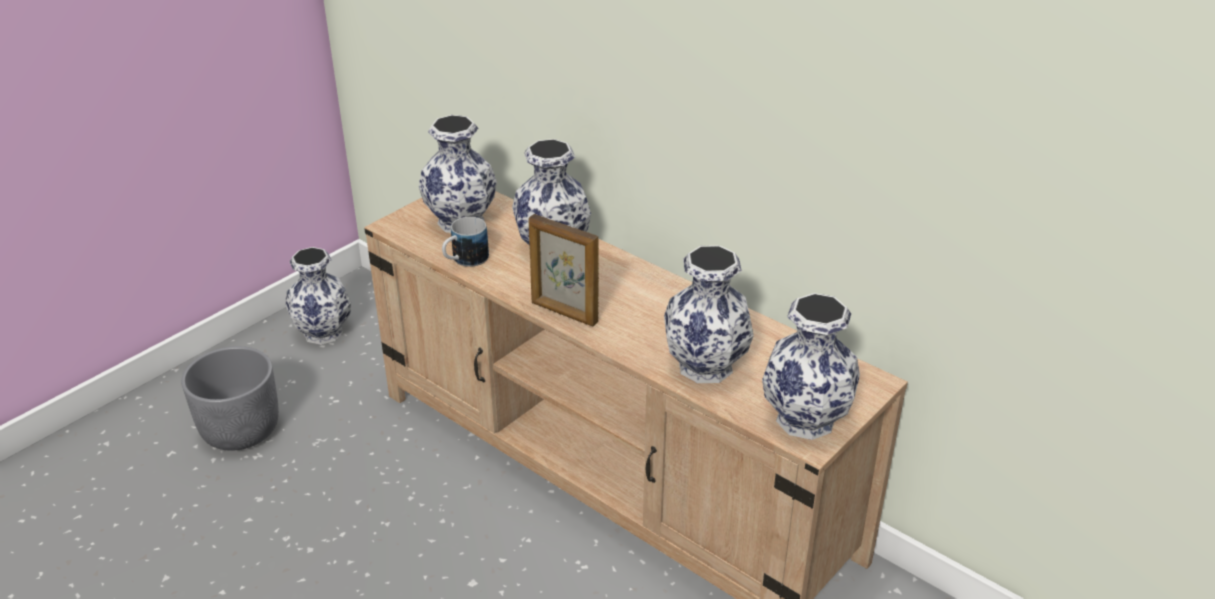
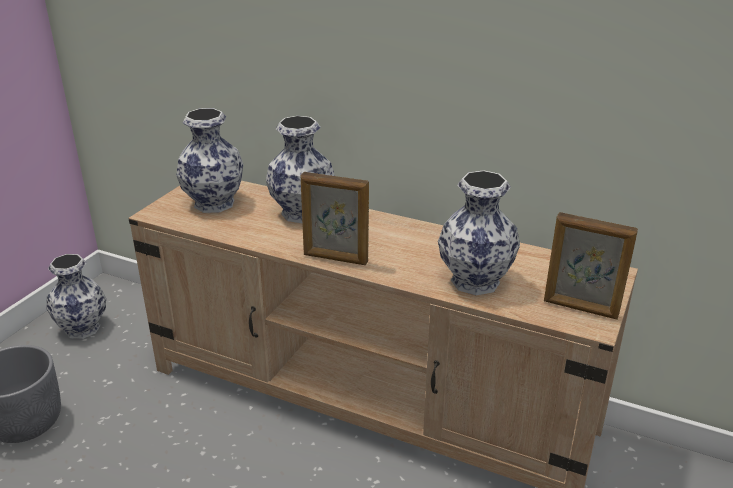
camera: 15 degrees left, 5 degrees down
mug [442,217,489,267] -> none
vase [762,293,860,440] -> picture frame [544,212,638,320]

